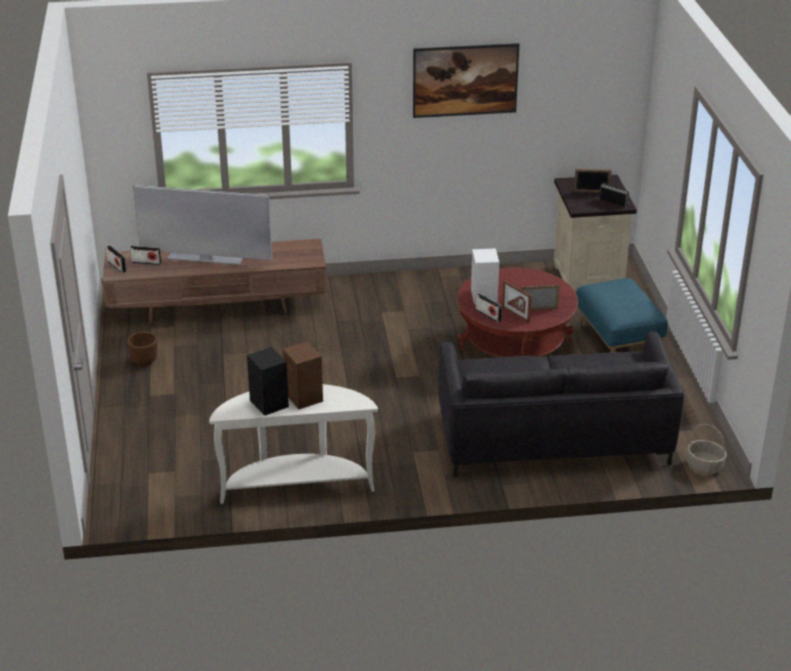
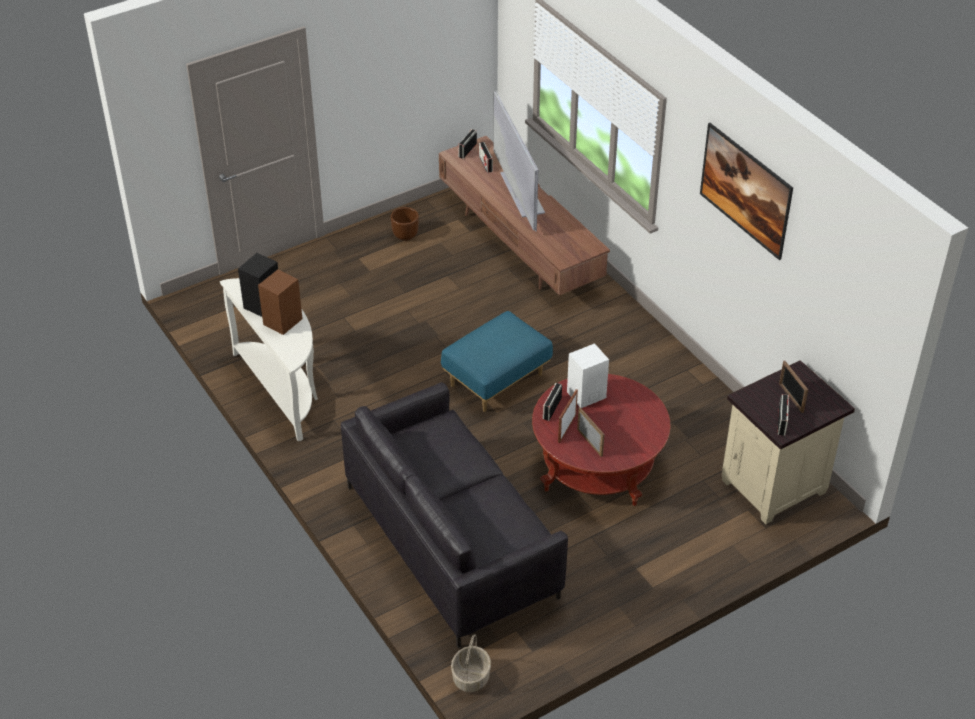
camera: 65 degrees right, 10 degrees up
blue ottoman [576,278,667,352] -> blue ottoman moved to [441,311,553,412]

